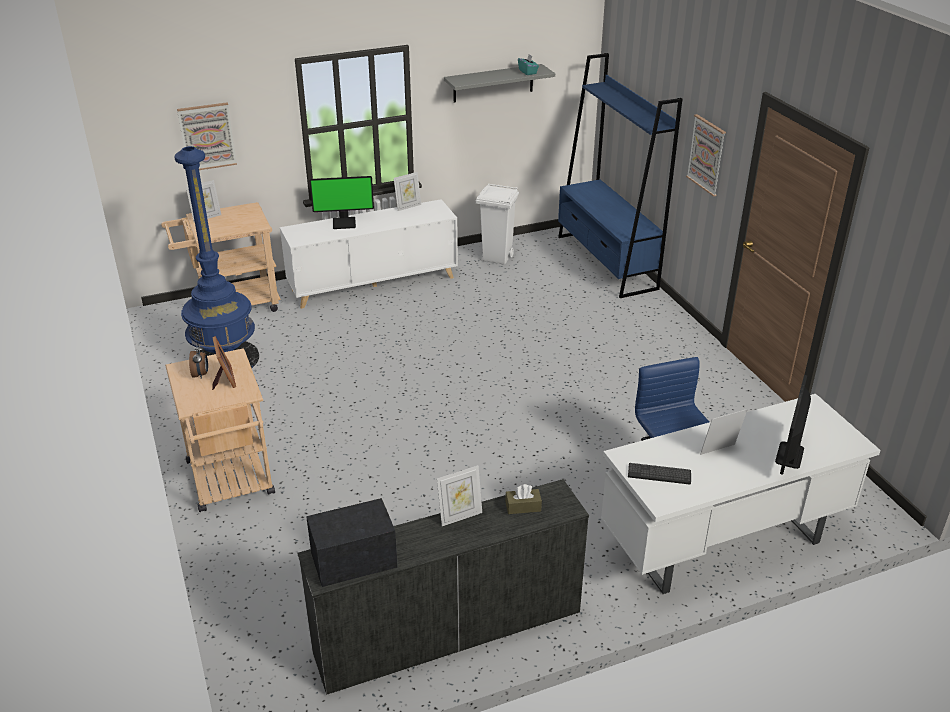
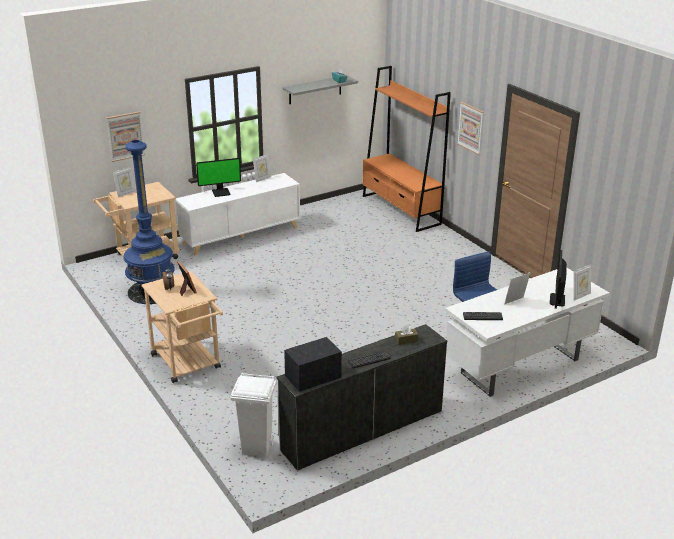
camera: 10 degrees left, 5 degrees down
picture frame [437,465,482,526] -> picture frame moved to [574,264,591,301]
white trash can [476,183,519,265] -> white trash can moved to [230,373,276,457]
blue bookcase [558,53,682,298] -> orange bookcase [363,66,451,232]
none -> keyboard [348,351,391,368]

